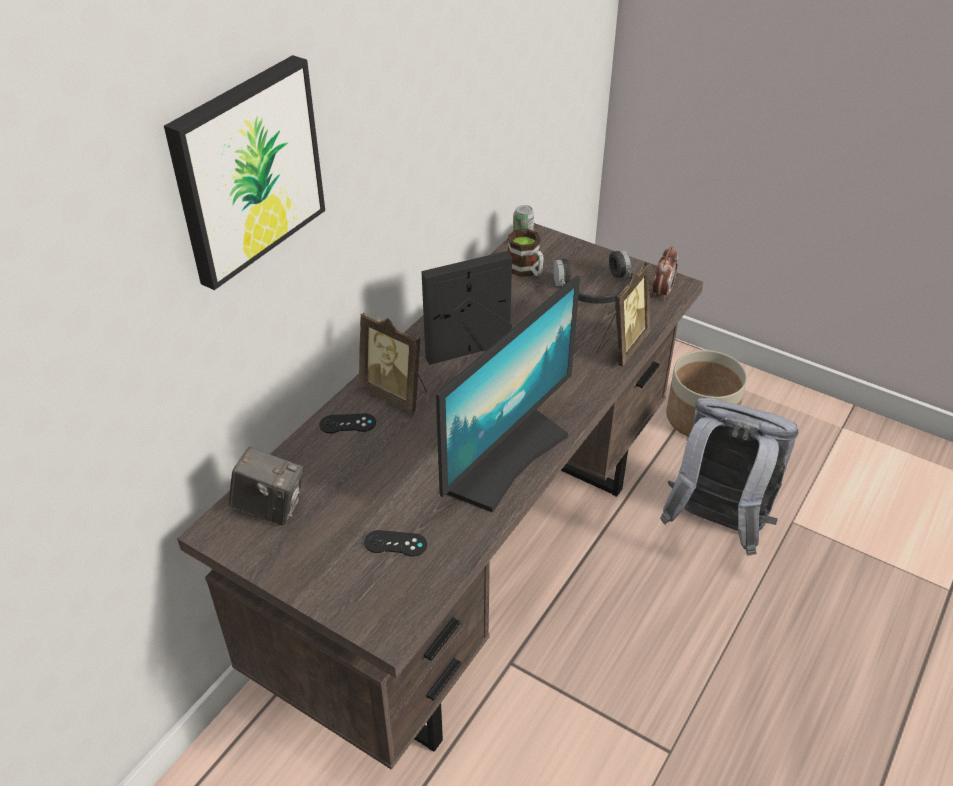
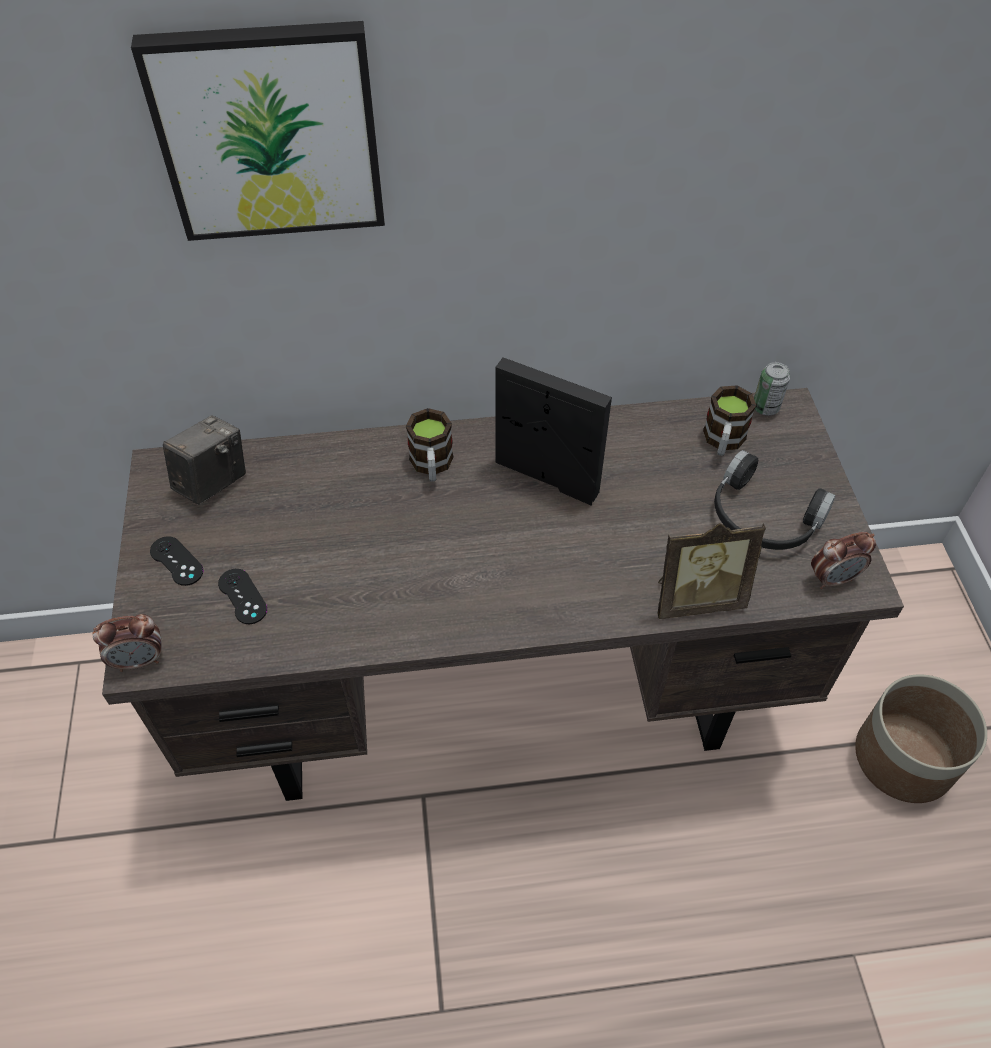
camera: 50 degrees right, 10 degrees up
camera [229,447,303,526] -> camera turned 120 degrees counterclockwise [163,415,246,505]
black game controller [319,413,376,433] -> black game controller moved to [150,536,203,586]
picture frame [359,313,427,413] -> mug [406,408,453,482]
monitor [436,275,580,513] -> none
grey backpack [660,398,799,556] -> none
none -> alarm clock [92,614,161,672]

